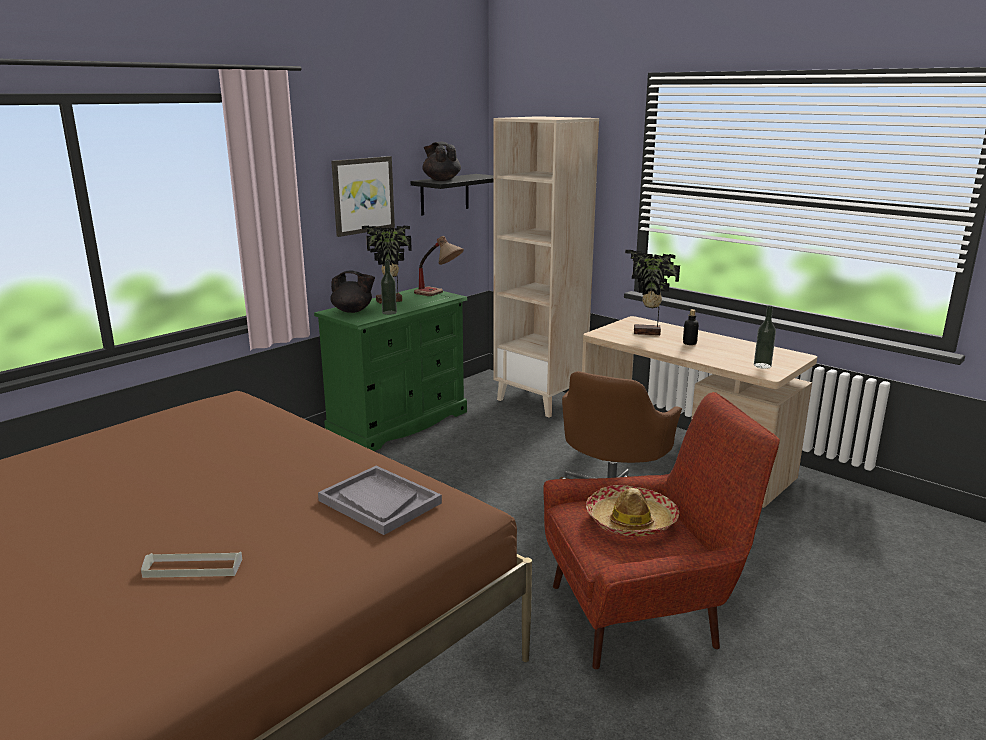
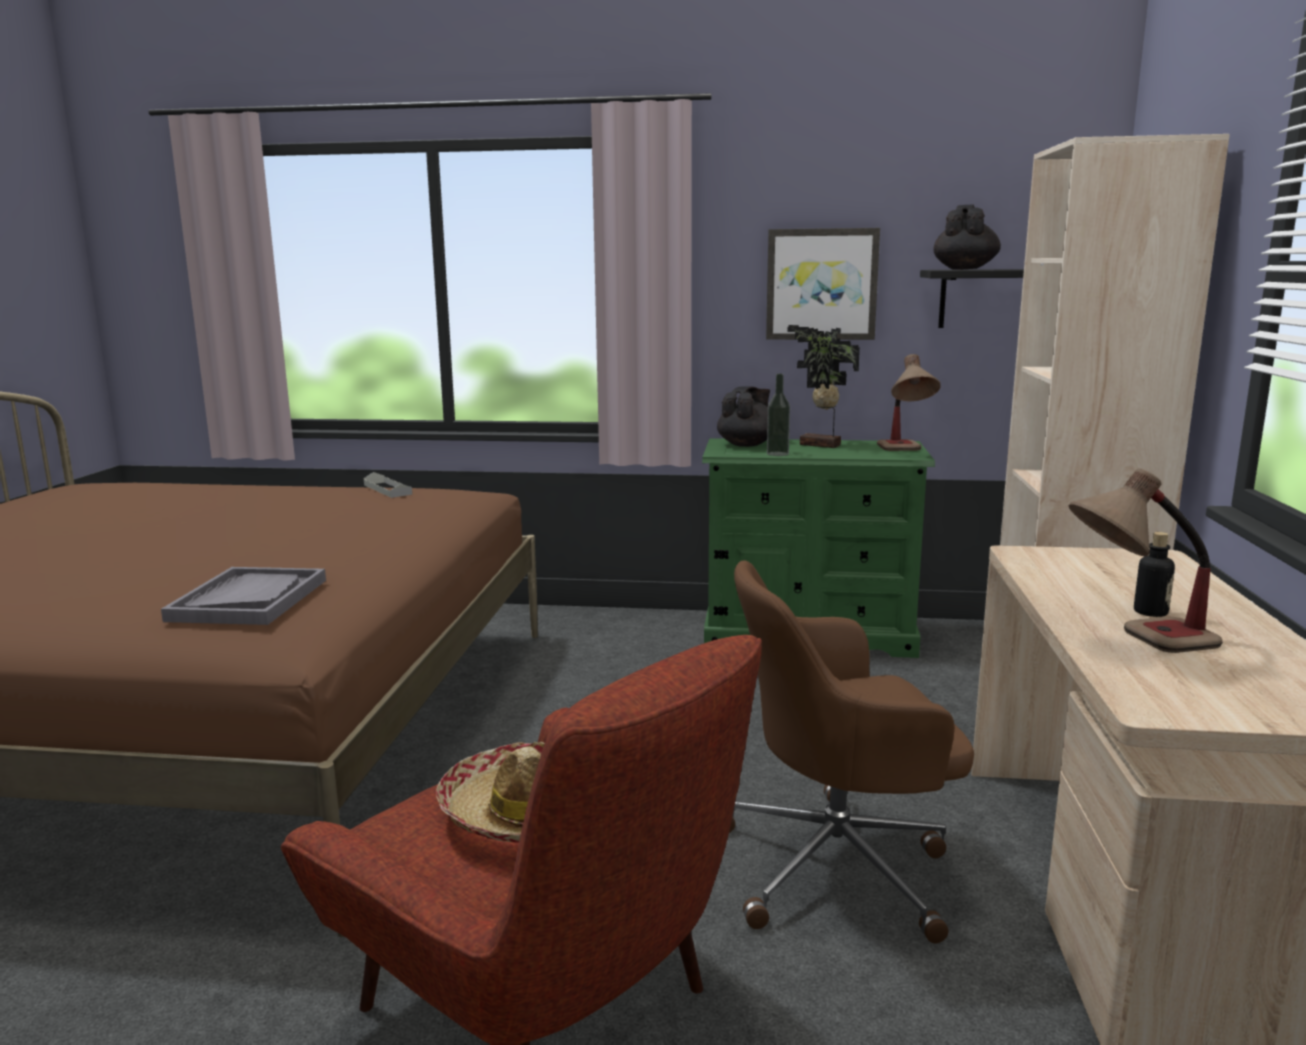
camera: 55 degrees right, 5 degrees down
grey tray [141,552,242,578] -> grey tray moved to [364,472,412,498]
black teapot [330,271,375,313] -> black teapot turned 120 degrees counterclockwise [717,386,770,447]
potted plant [625,250,680,335] -> none
bottle [754,306,776,369] -> none
none -> table lamp [1069,468,1223,653]

